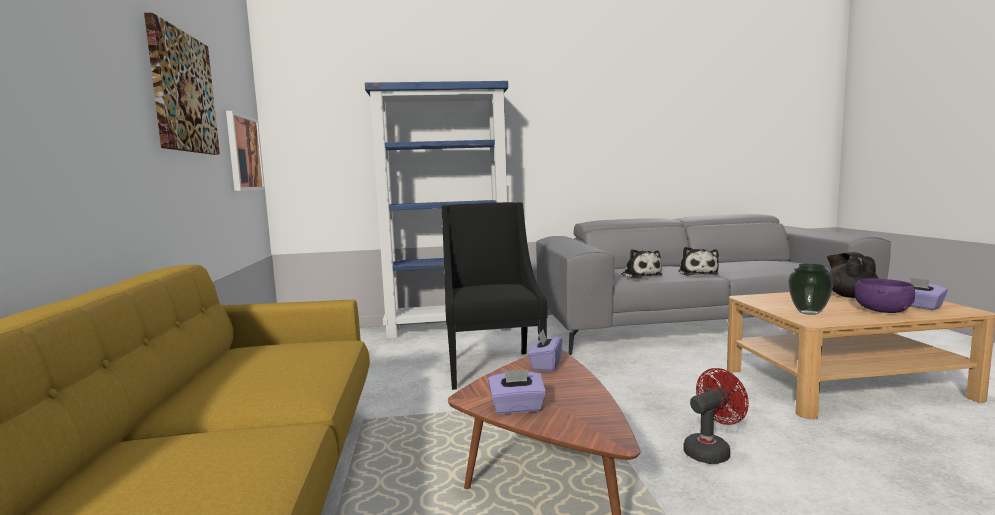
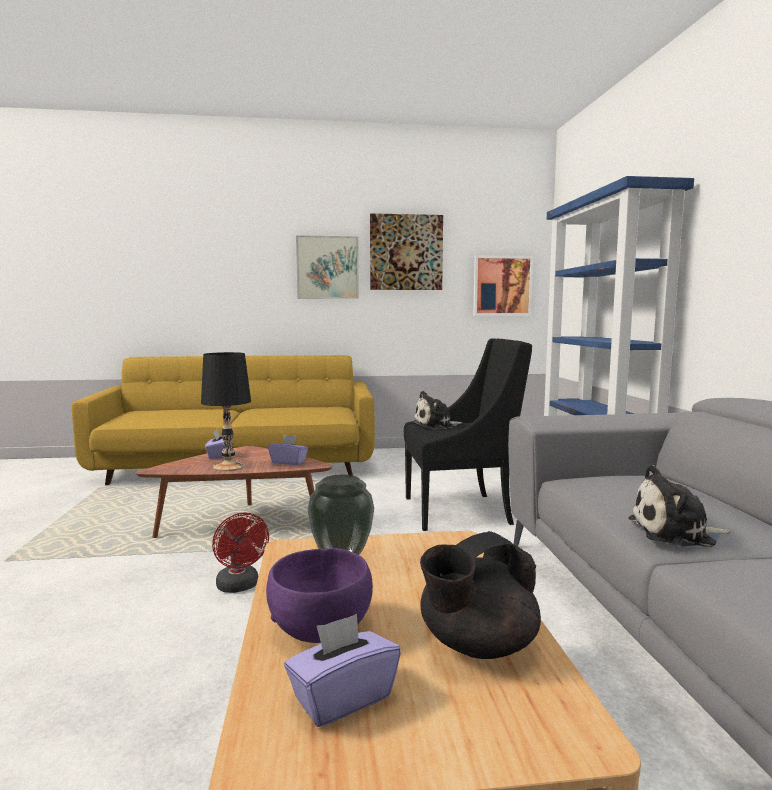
camera: 90 degrees right, 0 degrees up
plush toy [621,249,663,279] -> plush toy moved to [412,391,462,429]
black teapot [827,252,879,298] -> black teapot turned 150 degrees clockwise [420,531,541,659]
none -> black table lamp [201,352,251,471]
none -> picture [296,235,359,299]

